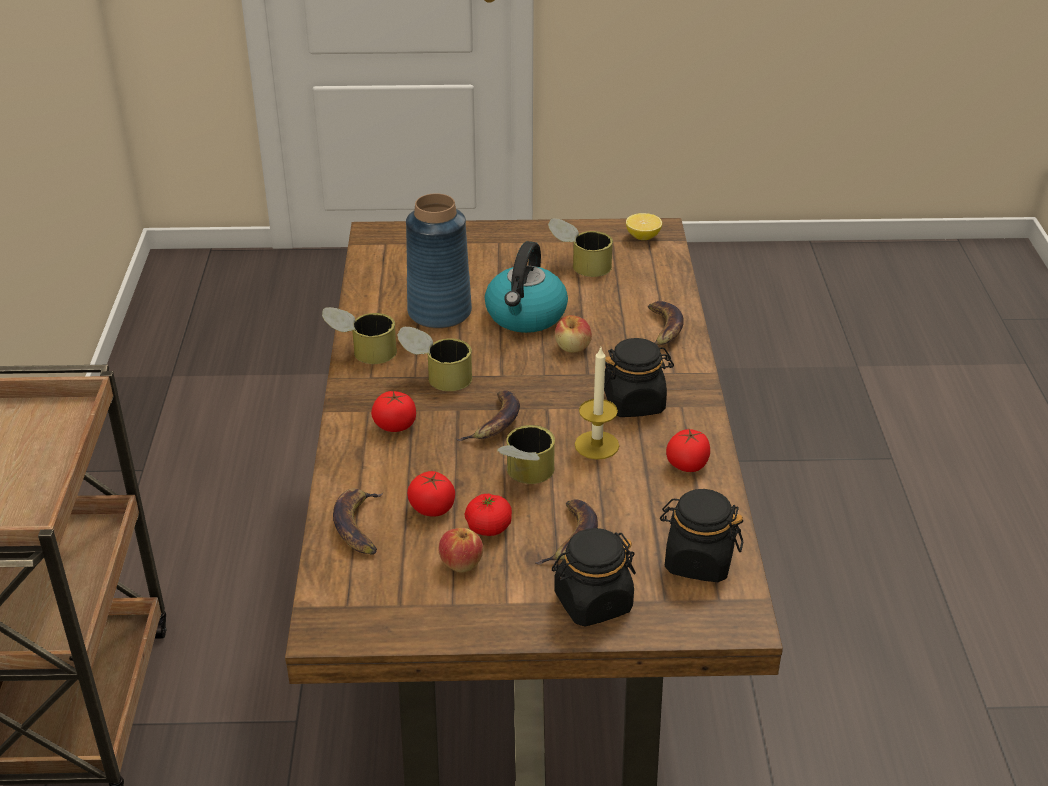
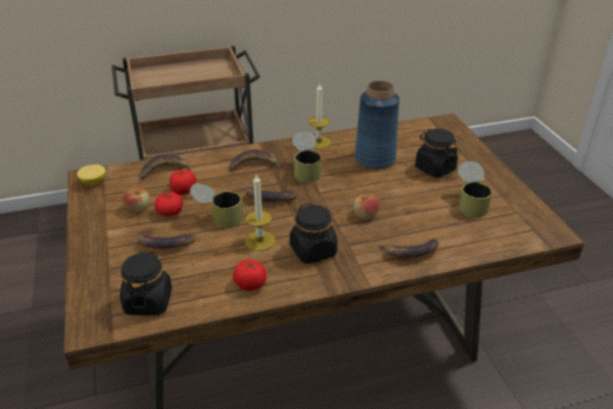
camera: 75 degrees right, 0 degrees up
can [322,307,397,364] -> candle [309,83,331,149]
tomato [371,391,416,432] -> banana [229,150,280,171]
kettle [485,241,568,333] -> none
black jar [552,528,636,626] -> black jar moved to [415,129,458,178]
lemon [626,213,662,240] -> lemon moved to [77,164,105,185]

